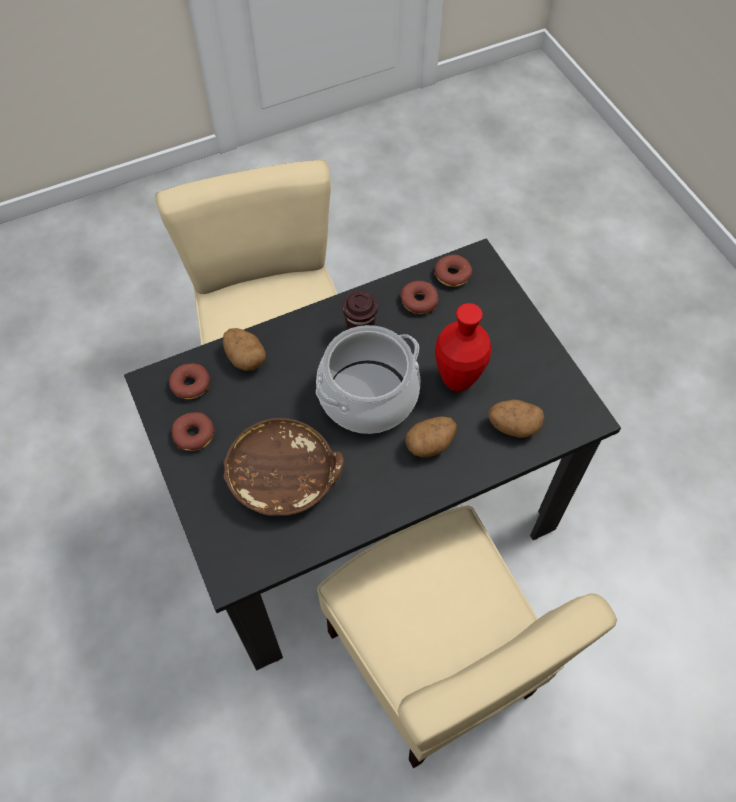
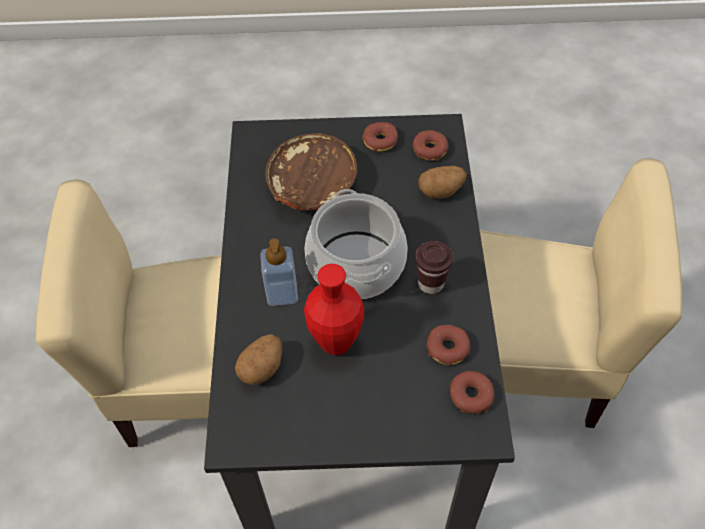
camera: 115 degrees right, 5 degrees down
potato [405,416,457,457] -> soap dispenser [260,238,298,306]

